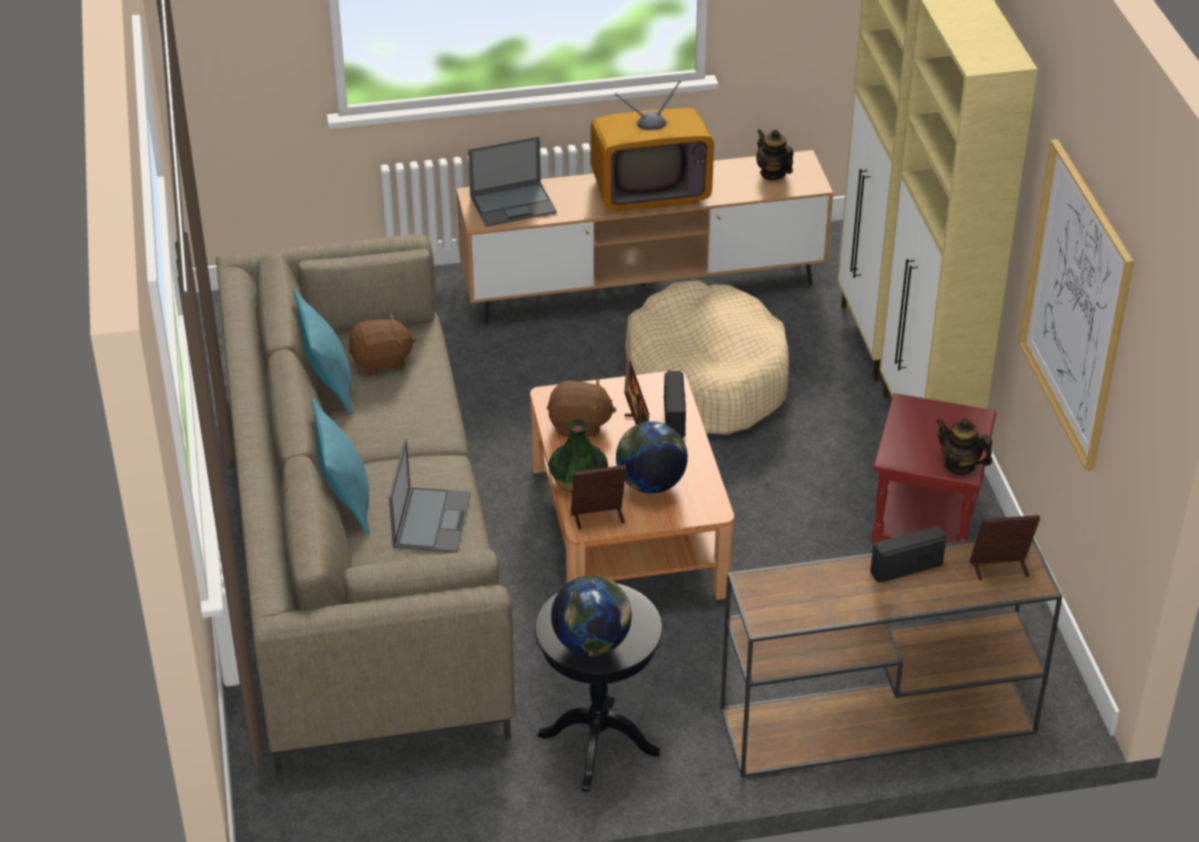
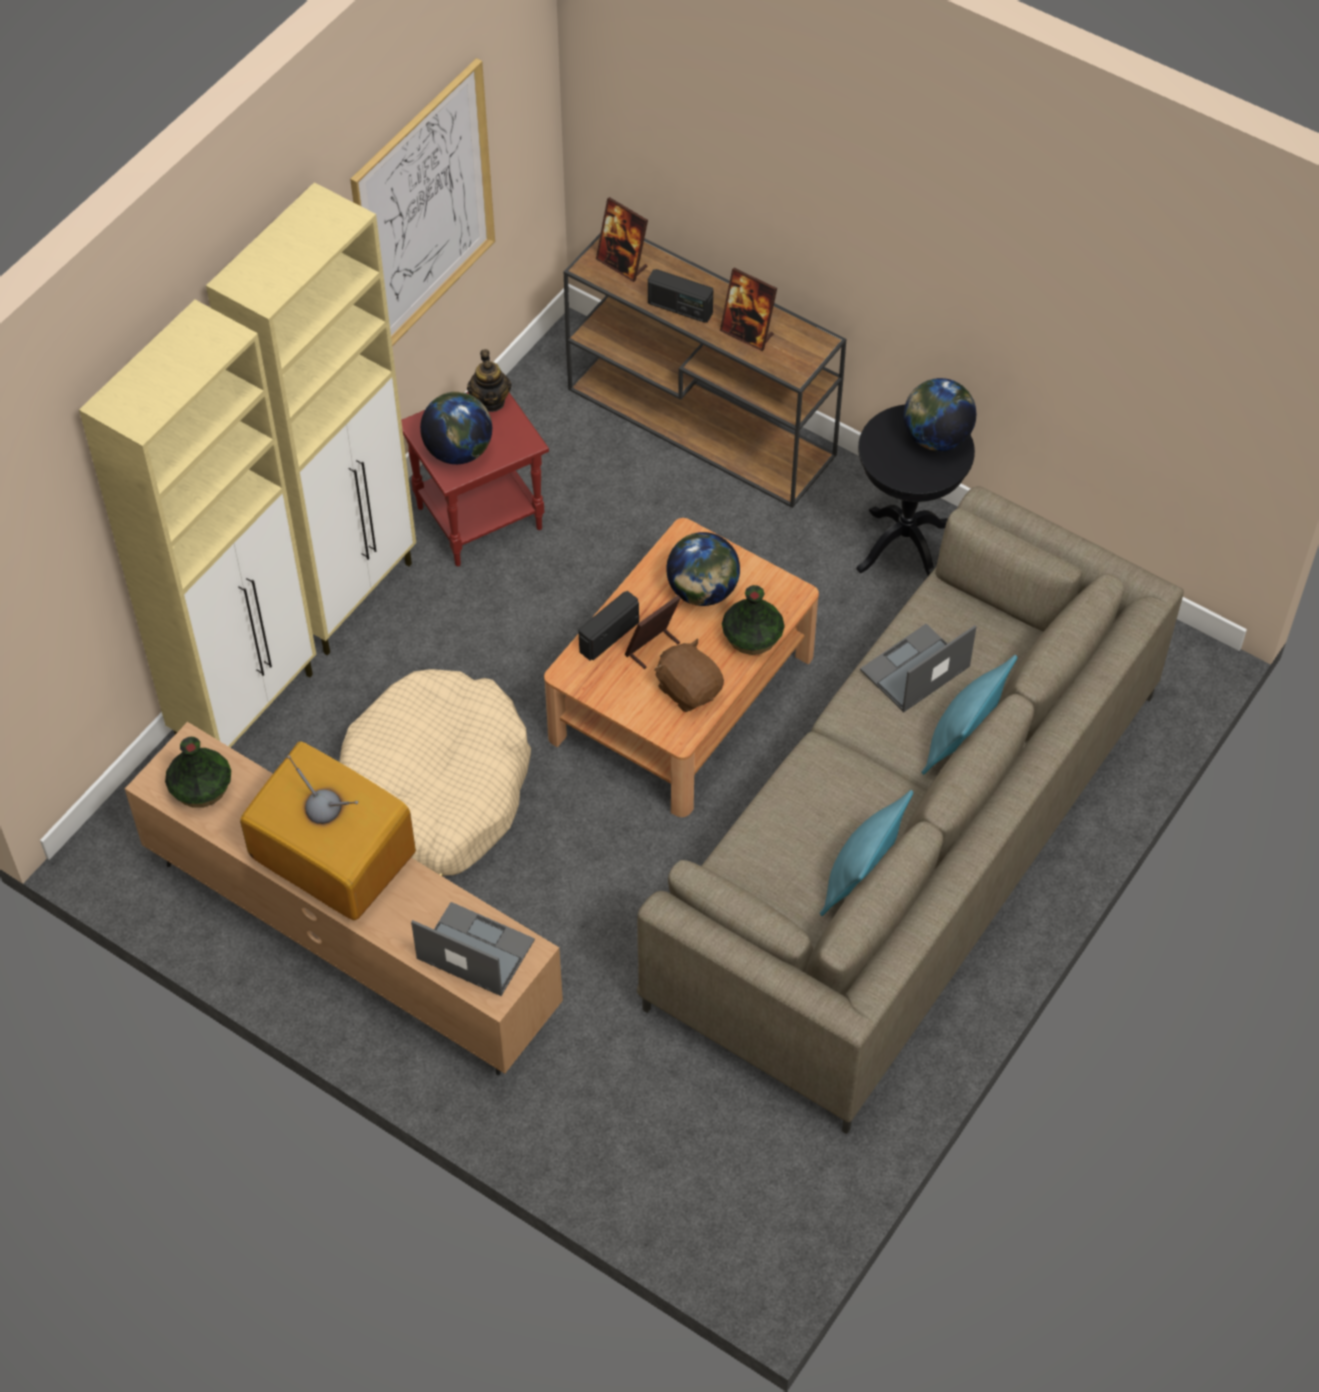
camera: 135 degrees left, 15 degrees up
brown plush toy [349,314,416,375] -> none
picture frame [571,465,626,529] -> picture frame moved to [720,268,777,351]
teapot [756,129,794,180] -> vase [165,737,232,808]
none -> globe [420,391,492,464]

